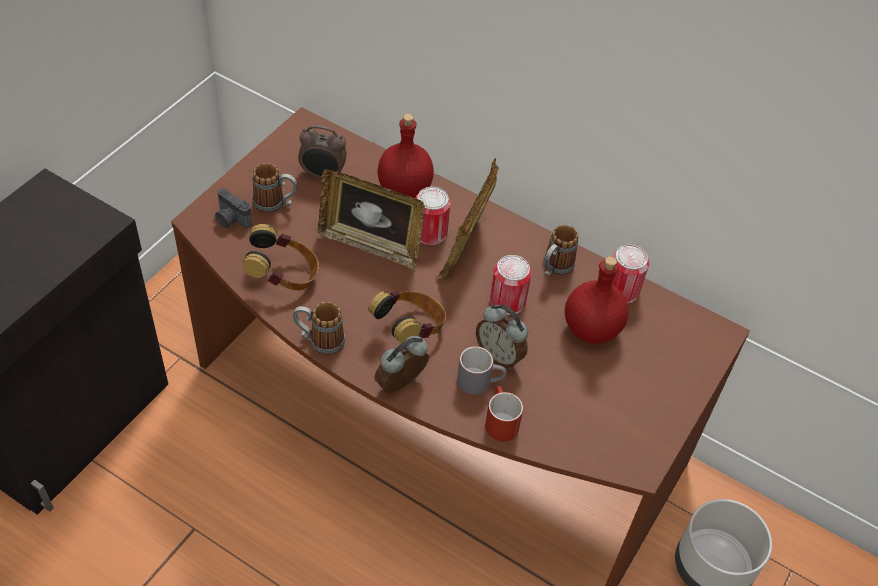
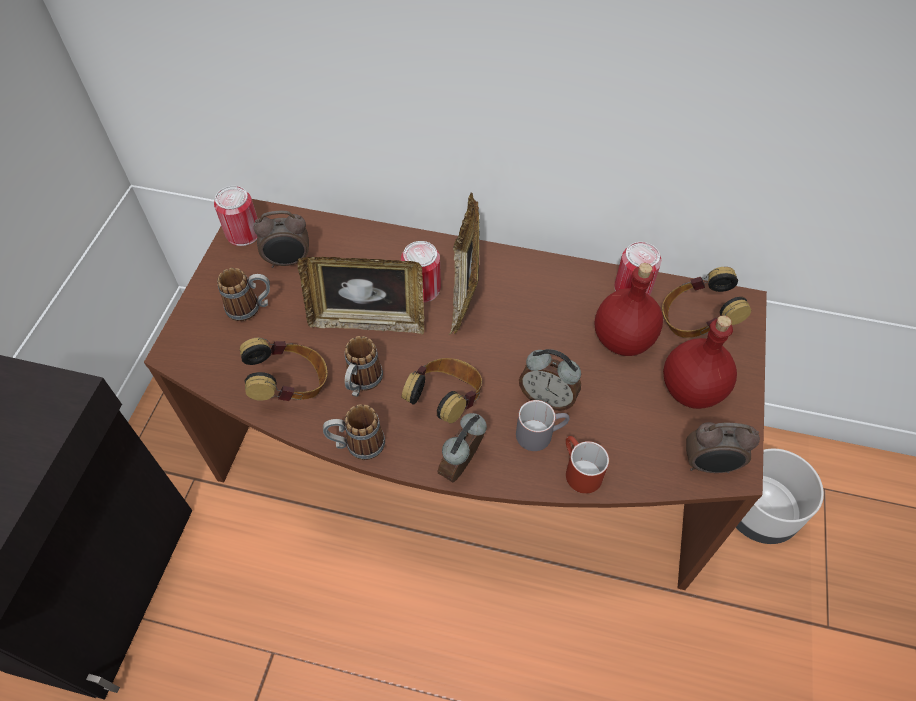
camera: 15 degrees left, 5 degrees up
camera [215,188,252,228] -> none
red bottle [377,114,434,198] -> red bottle moved to [663,315,737,409]
can [490,255,532,315] -> can moved to [214,186,258,246]
mug [544,225,578,276] -> mug moved to [344,336,383,397]
none -> headphones [662,267,751,338]
none -> alarm clock [686,422,760,473]

